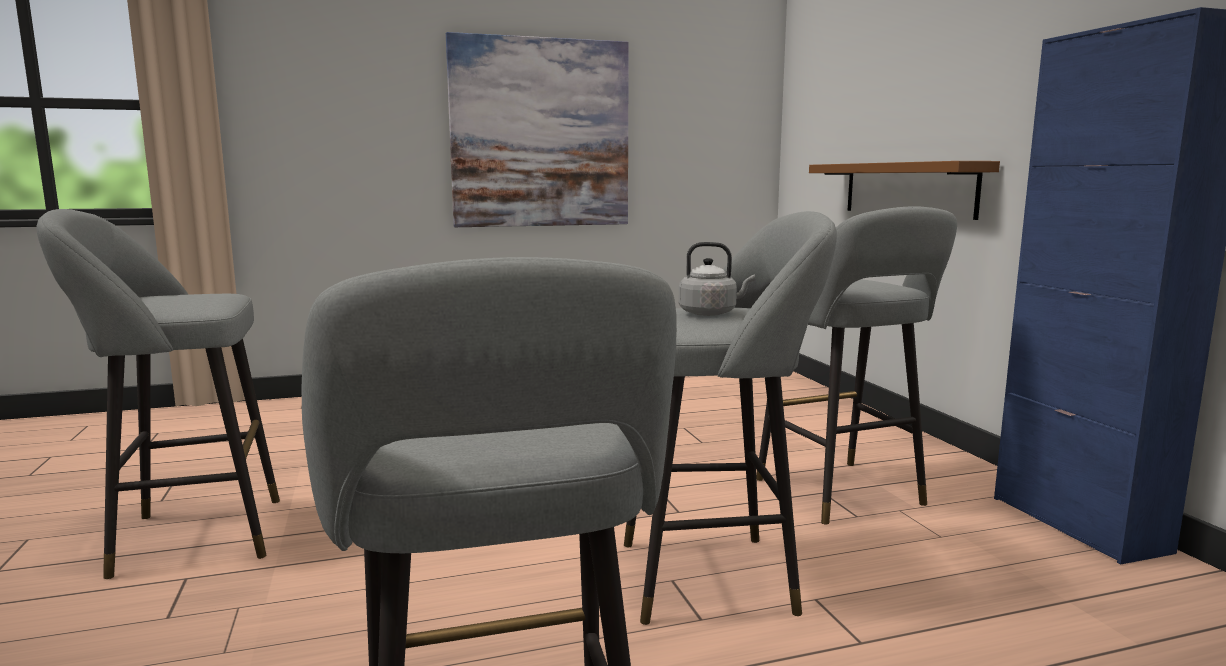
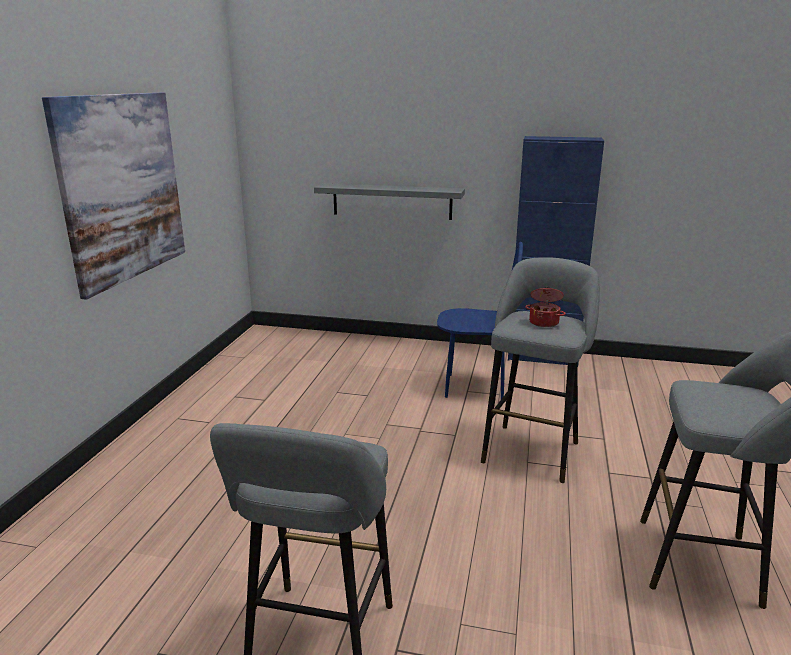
camera: 60 degrees left, 10 degrees up
grey kettle [679,242,755,316] -> cooking pot [525,287,566,327]
grey stool [756,206,957,524] -> blue chair [437,242,523,399]
brown shelf [809,161,1000,220] -> grey shelf [314,183,465,220]

